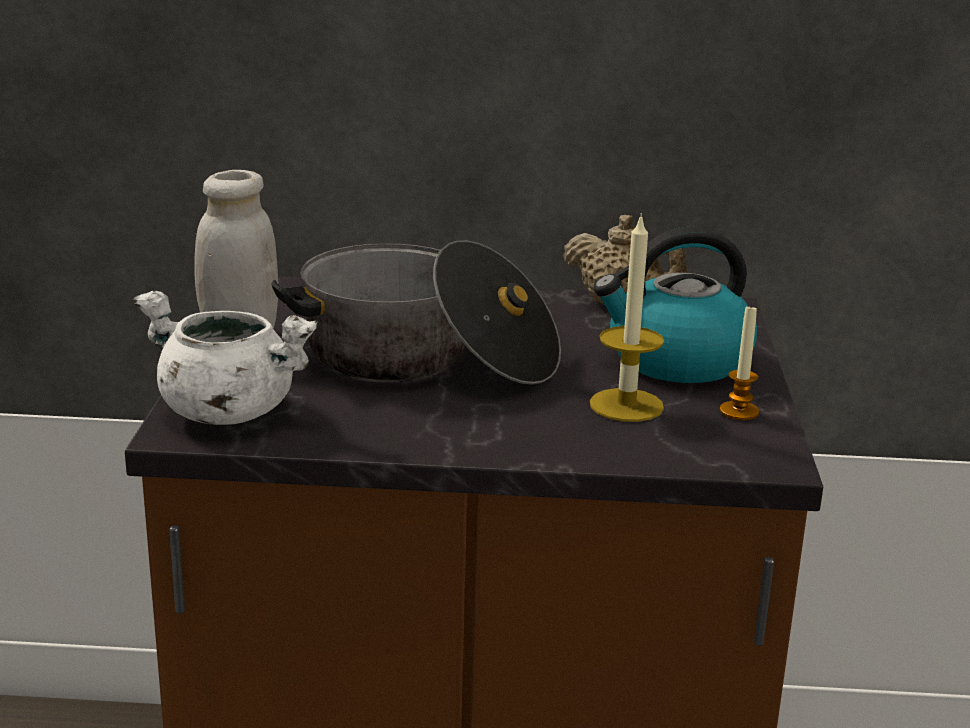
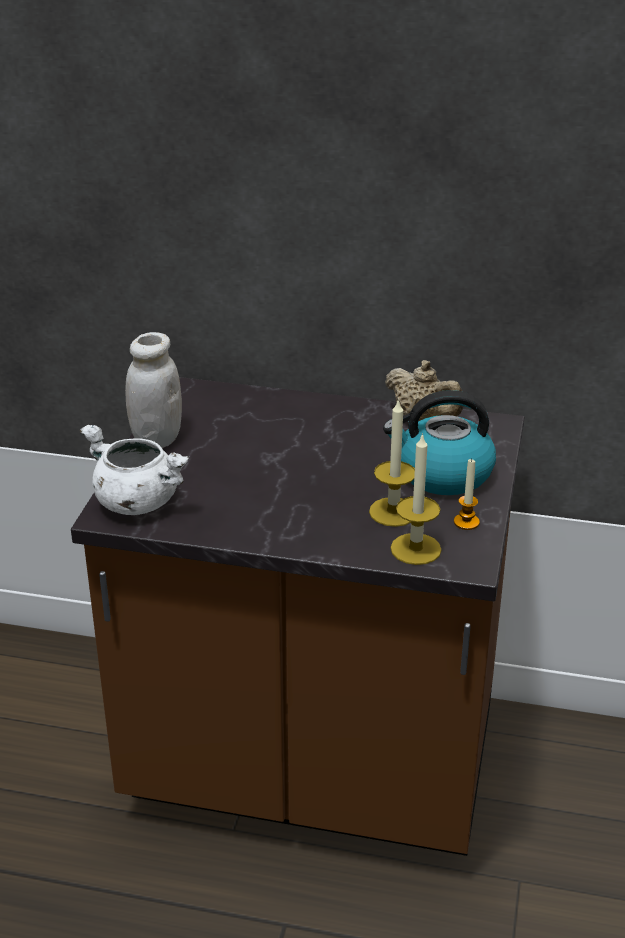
camera: 10 degrees right, 10 degrees up
cooking pot [271,240,561,385] -> none
none -> candle [390,433,442,565]

